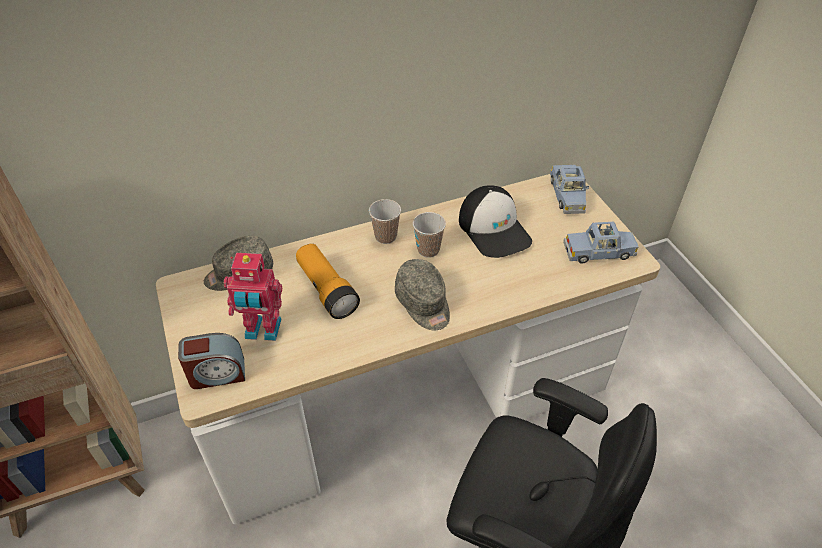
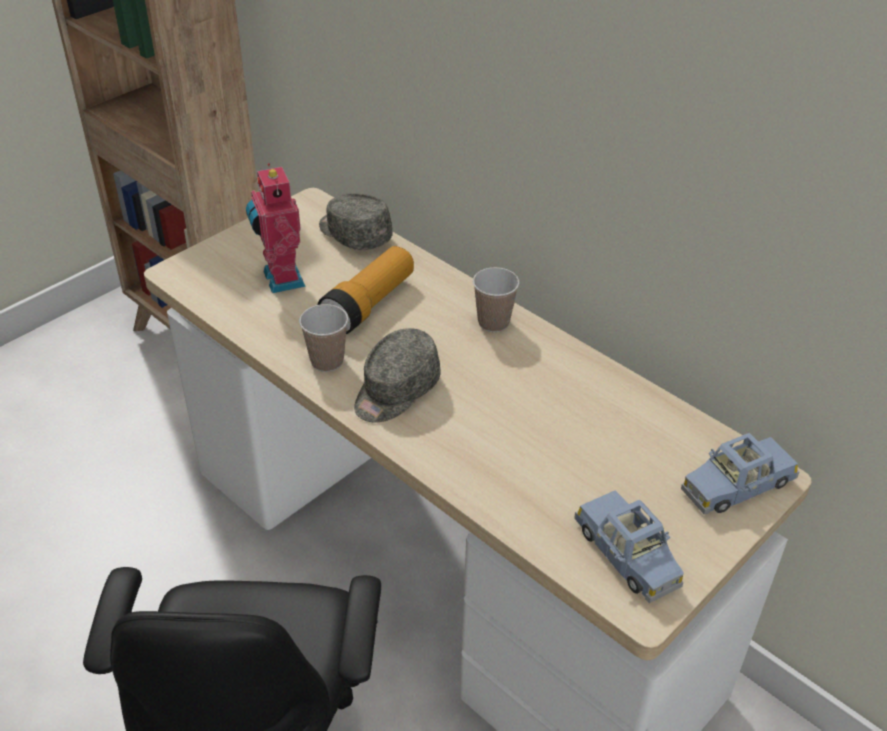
camera: 65 degrees right, 5 degrees down
alarm clock [178,333,245,389] -> none
cup [413,212,446,258] -> cup moved to [299,304,348,372]
cap [459,185,532,258] -> none

